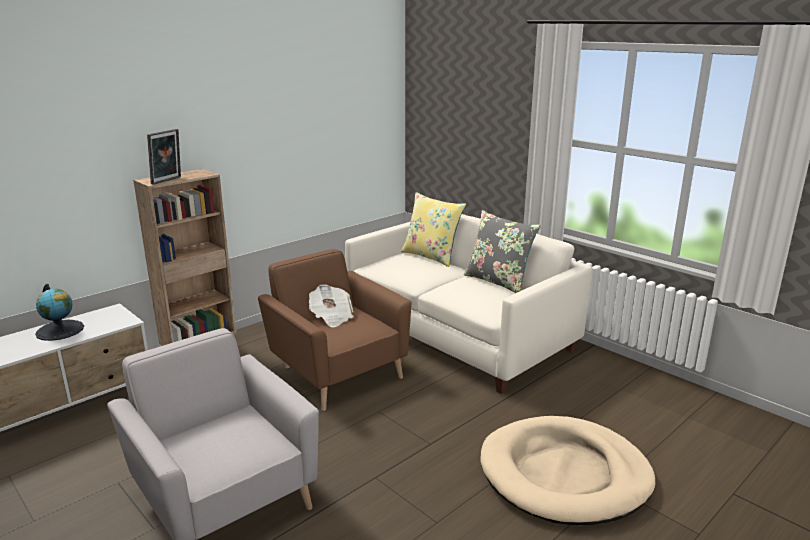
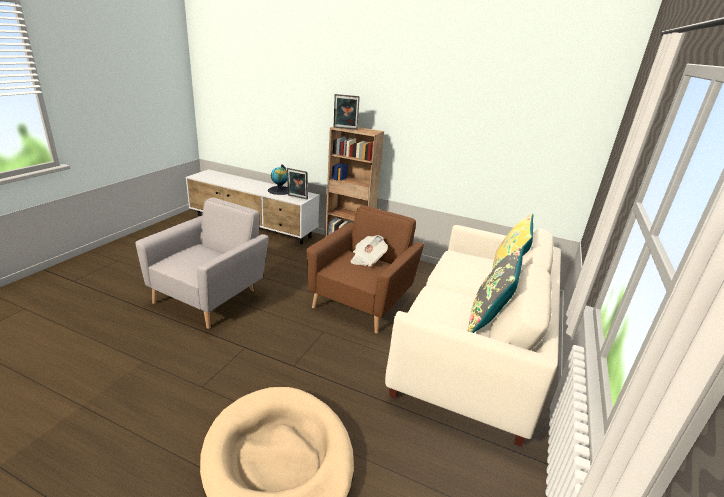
camera: 65 degrees right, 5 degrees up
none -> picture frame [287,168,308,199]

